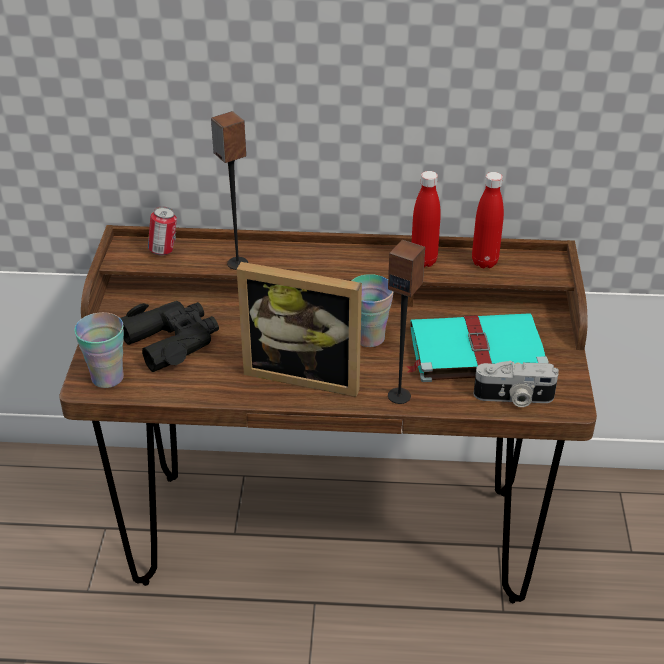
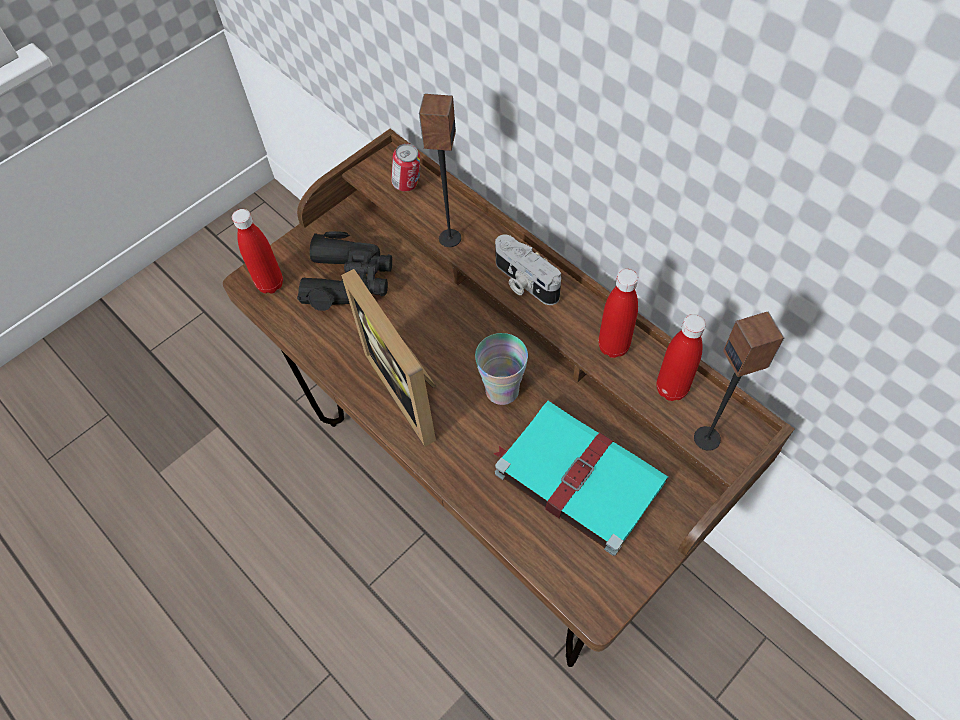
camera: 45 degrees right, 20 degrees up
cup [74,312,124,388] -> red bottle [232,209,283,294]
speaker [388,240,425,404] -> speaker moved to [694,311,784,451]
camera [474,361,559,407] -> camera moved to [495,235,561,305]

